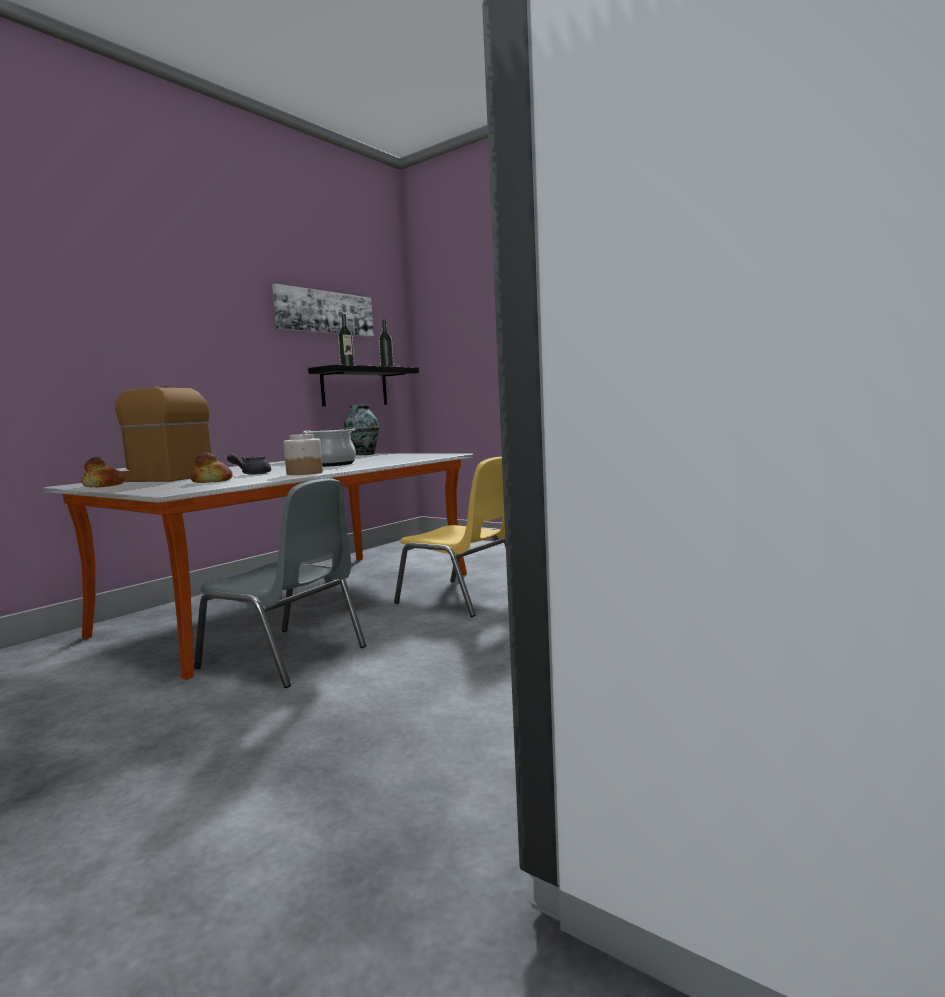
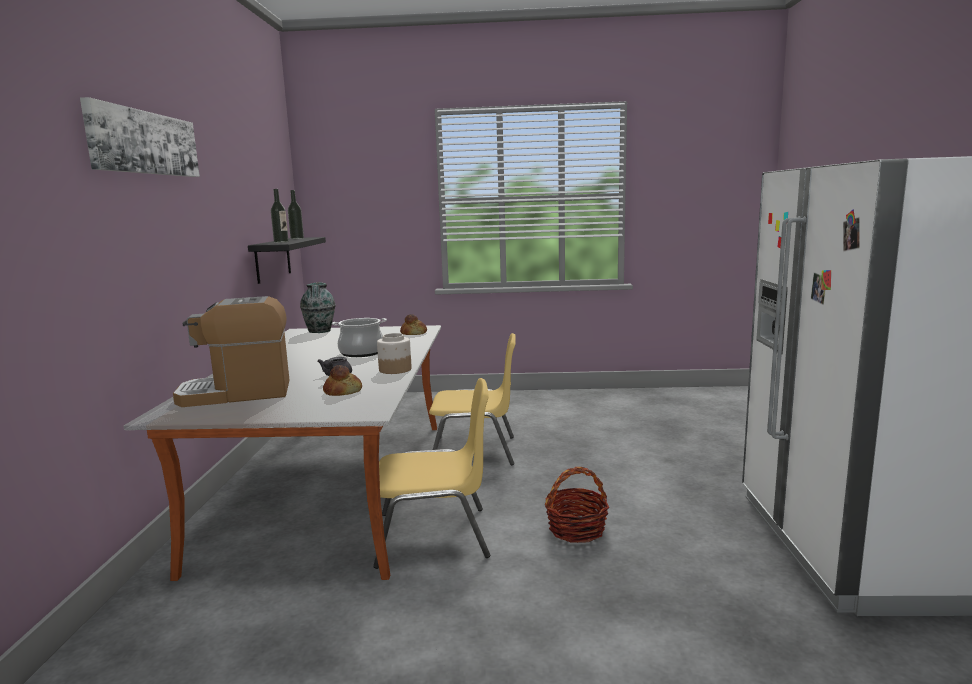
camera: 35 degrees left, 5 degrees up
bread [82,457,124,487] -> bread moved to [400,314,427,335]
grey chair [194,478,366,688] -> yellow chair [373,378,490,569]
picture [272,283,374,337] -> picture moved to [80,97,200,177]
none -> basket [545,467,609,543]

